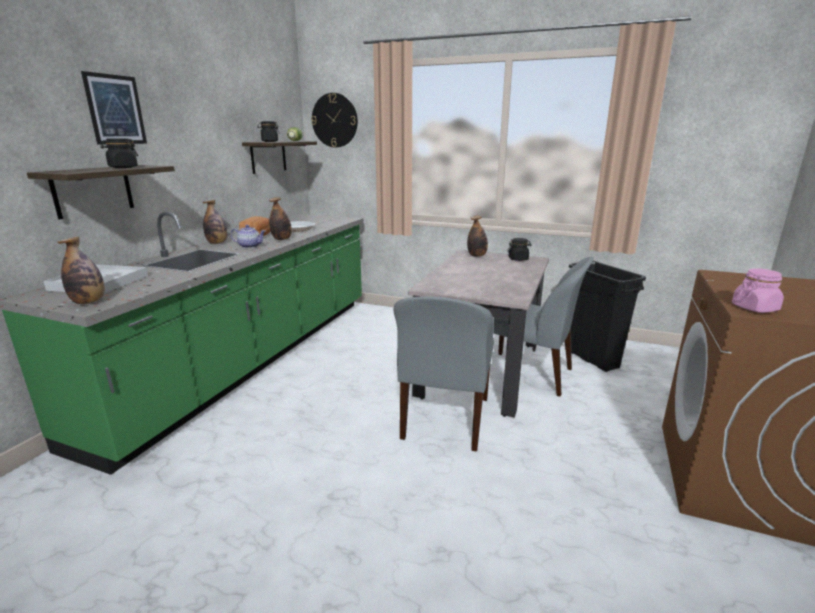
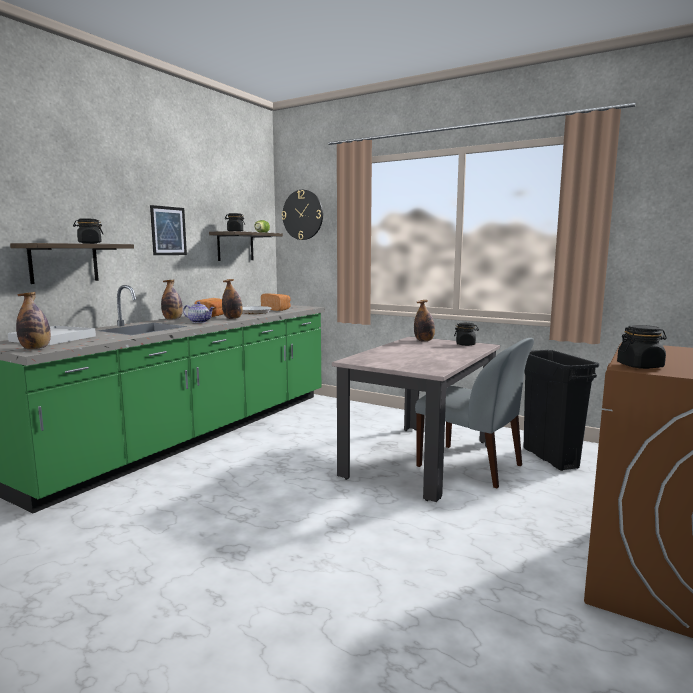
camera: 10 degrees right, 10 degrees down
picture [81,71,147,145] -> picture moved to [150,205,187,255]
grey chair [394,296,494,451] -> none
pink jar [732,268,784,313] -> black jar [617,325,667,369]
none -> bread [261,293,291,311]

